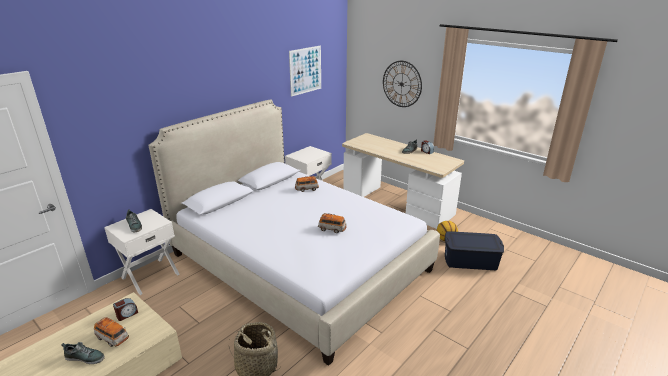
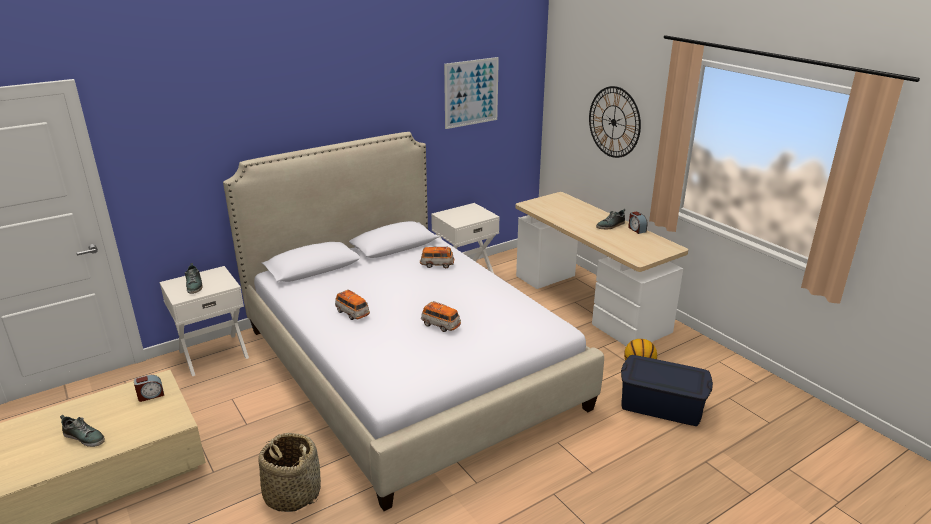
camera: 15 degrees right, 0 degrees up
toy car [94,317,129,347] -> toy car moved to [335,289,370,320]

